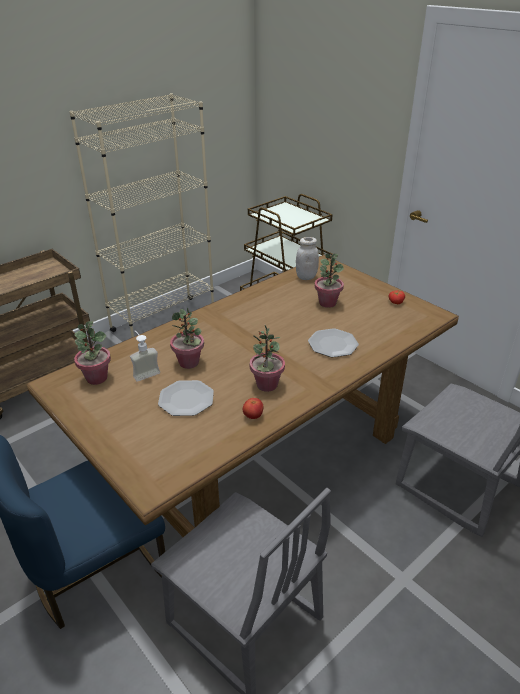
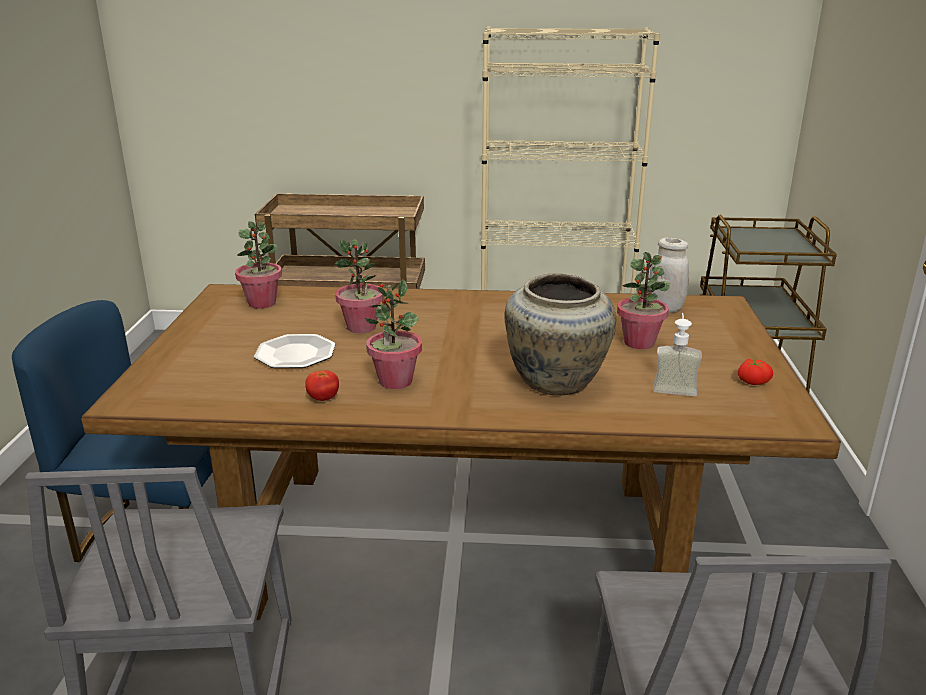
camera: 45 degrees right, 10 degrees down
soap dispenser [130,331,160,382] -> soap dispenser moved to [653,313,702,396]
plate [308,328,359,357] -> beige vase [504,274,616,395]

